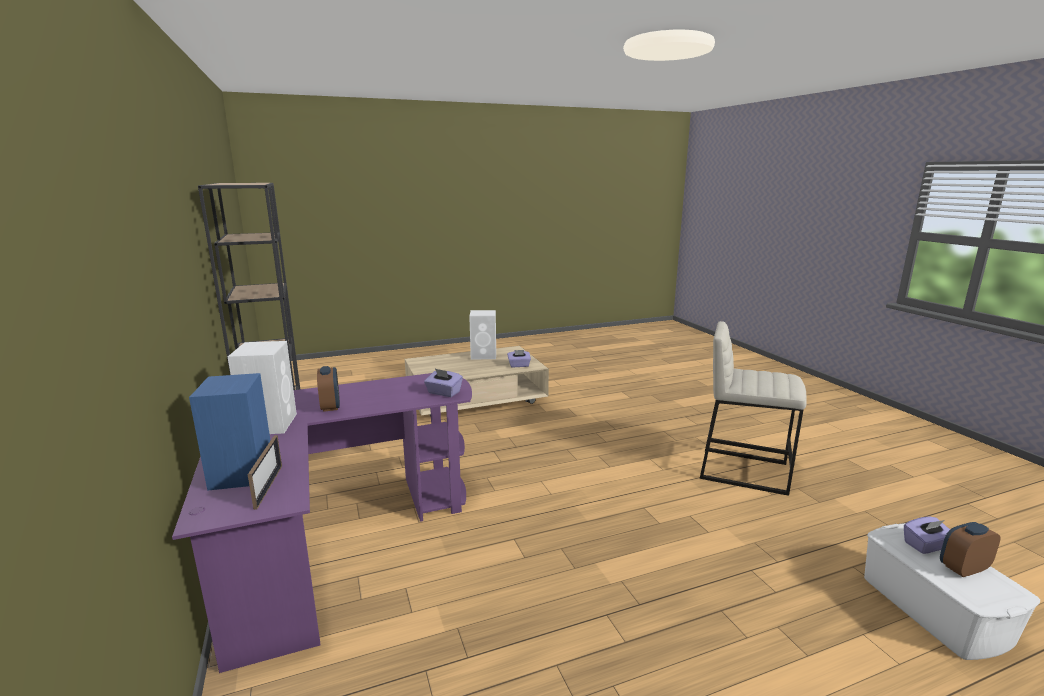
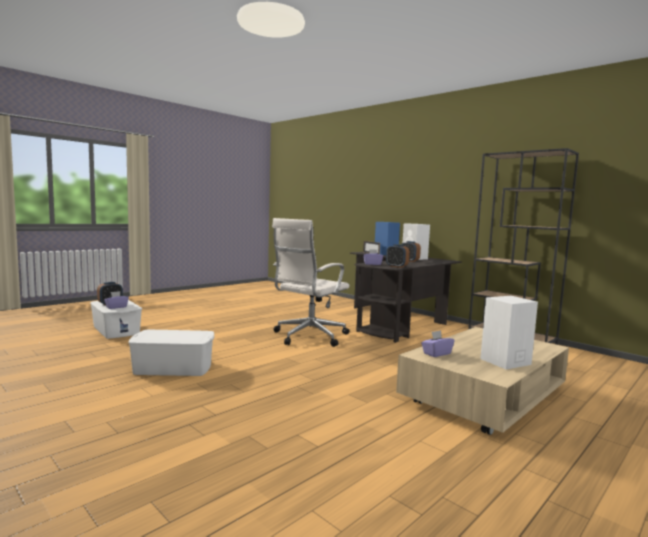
camera: 155 degrees right, 10 degrees down
purple desk [172,373,472,673] -> black desk [350,252,462,343]
beige stool [700,321,807,496] -> white storage box [128,330,214,376]
none -> white office chair [272,218,349,347]
none -> alarm clock [386,244,410,268]

